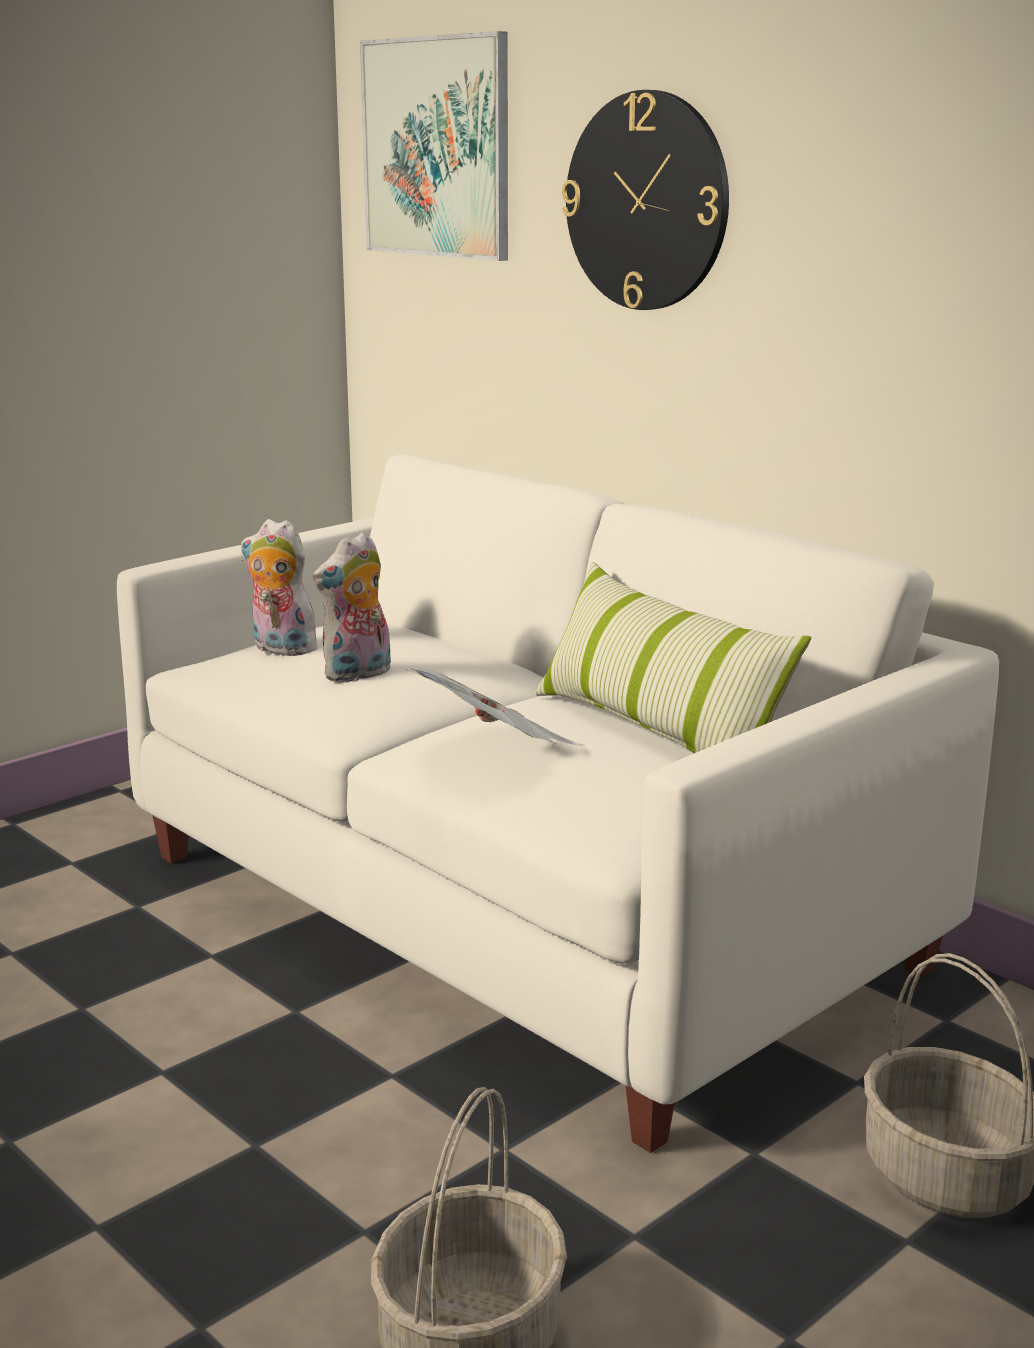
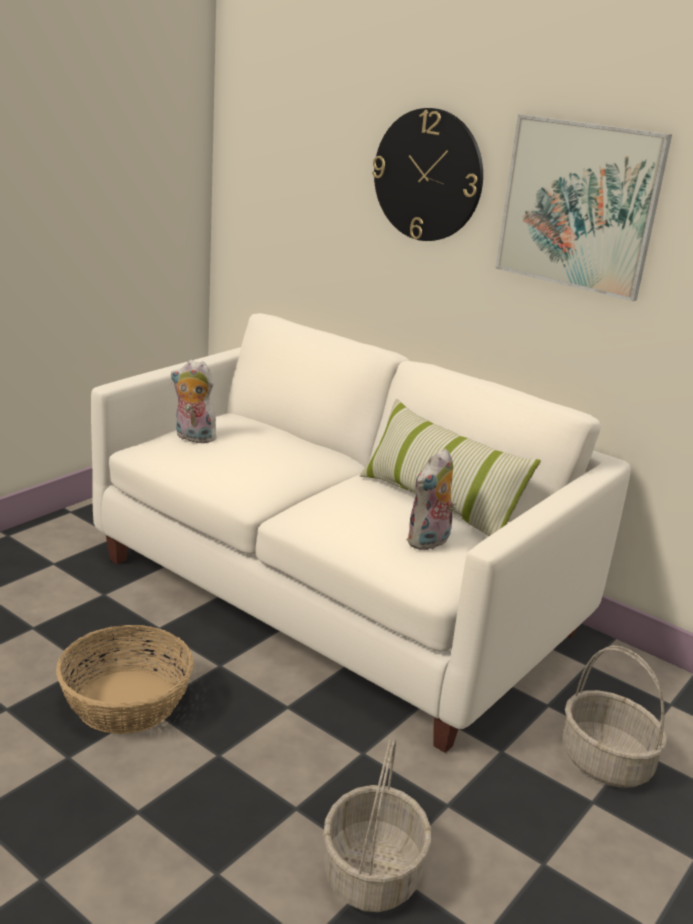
camera: 10 degrees left, 5 degrees up
plush toy [313,532,391,683] -> plush toy moved to [406,449,456,551]
picture [360,31,508,261] -> picture moved to [495,114,672,301]
newspaper [407,668,585,746] -> none
none -> basket [56,625,194,734]

